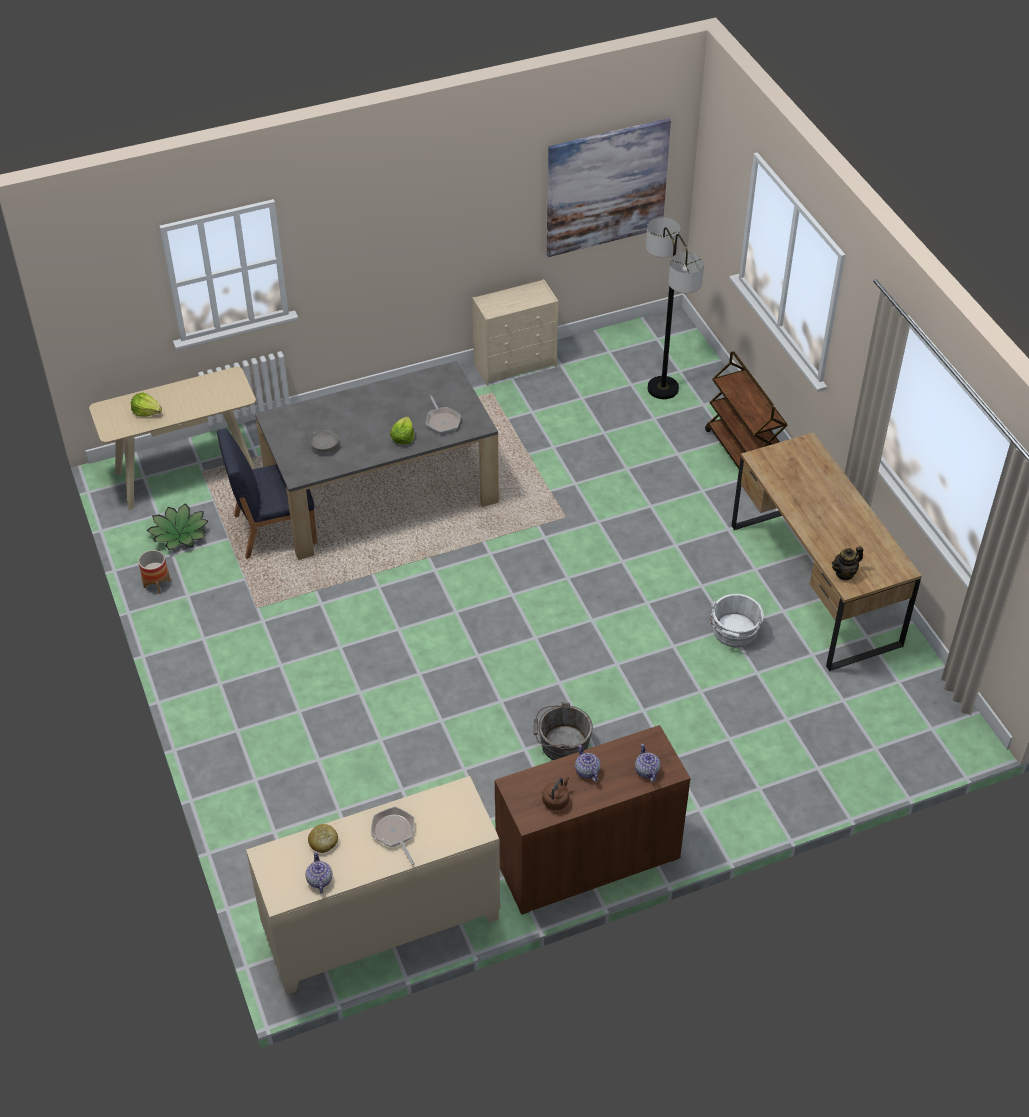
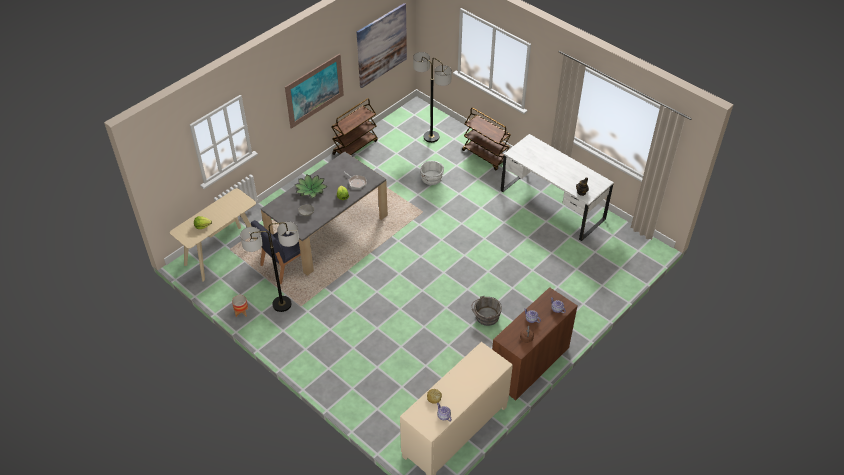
camera: 25 degrees left, 0 degrees up
potted plant [147,503,208,550] -> potted plant moved to [295,174,328,198]
frying pan [371,807,415,865] -> none
beige dresser [472,279,558,386] -> brown cart [331,98,378,155]
white bucket [710,594,764,648] -> white bucket moved to [420,161,444,185]
brown desk [731,432,922,671] -> white desk [501,134,614,241]
none -> floor lamp [240,222,299,312]
none -> picture [285,54,344,129]

